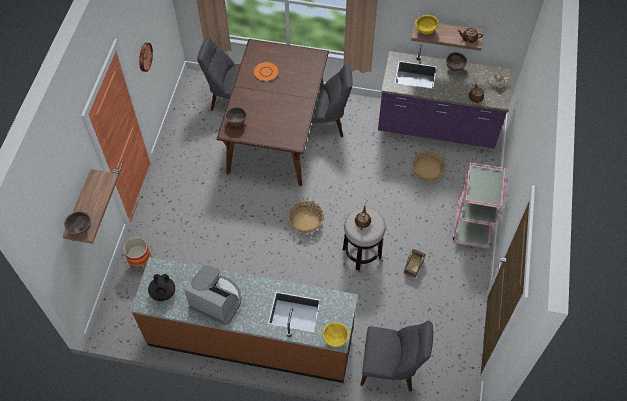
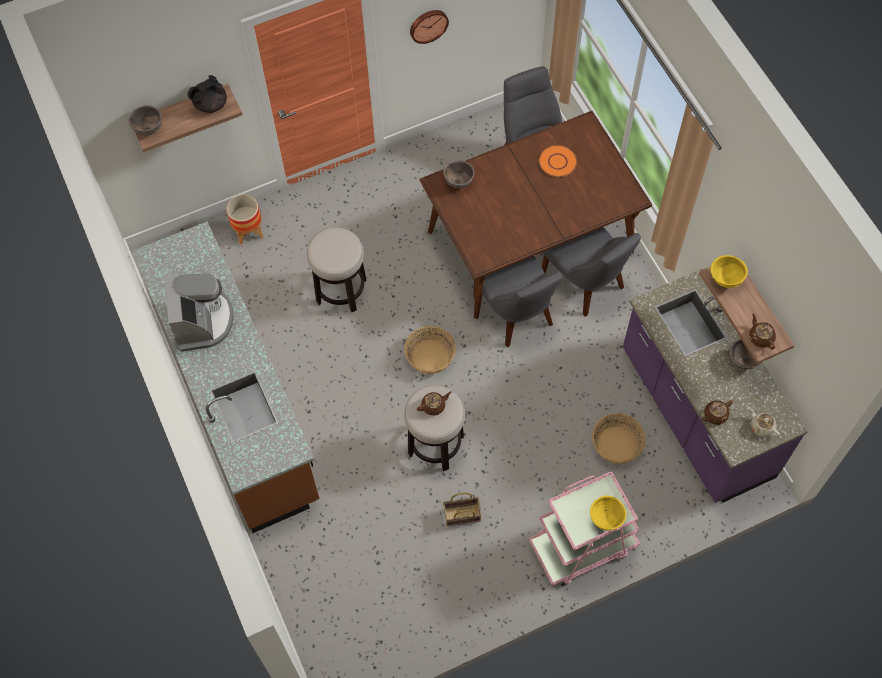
camera: 55 degrees right, 5 degrees up
black teapot [148,274,175,301] -> black teapot moved to [187,75,227,113]
yellow bowl [323,322,349,347] -> yellow bowl moved to [590,496,626,530]
grey chair [360,321,433,391] -> grey chair moved to [474,256,562,347]
none -> stool [306,227,367,313]

